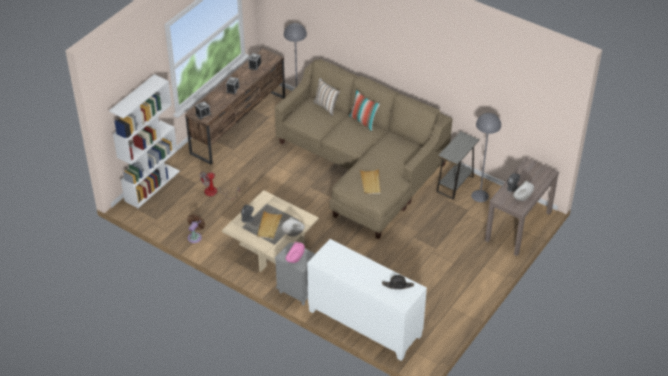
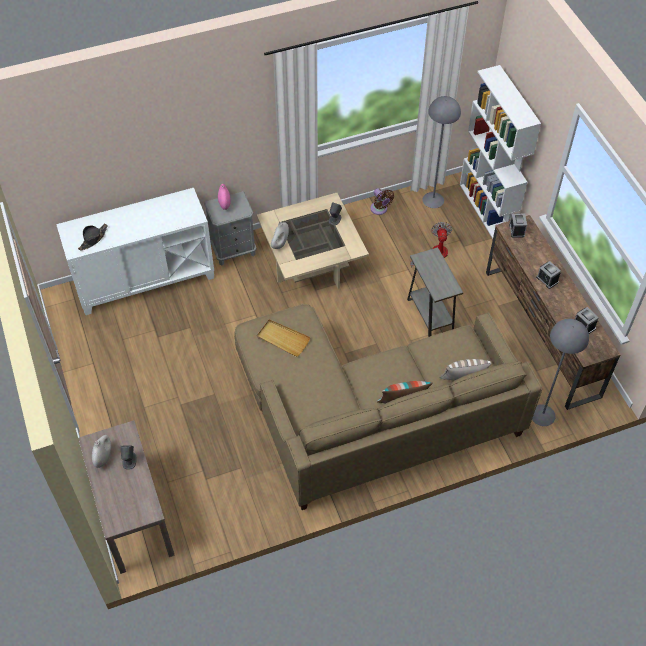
camera: 125 degrees right, 10 degrees up
beige tray [257,211,283,239] -> none
grey side table [437,131,479,200] -> grey side table moved to [407,247,463,337]
grey floor lamp [471,113,501,202] -> grey floor lamp moved to [422,96,461,208]

